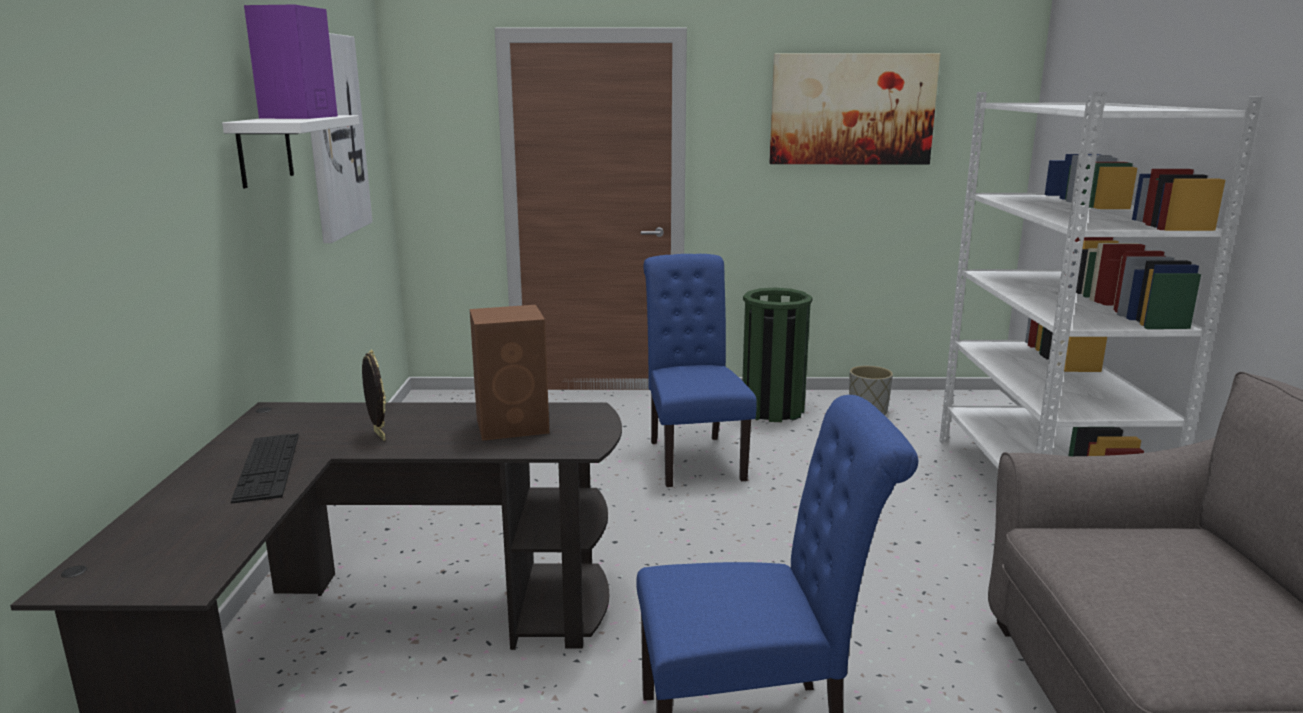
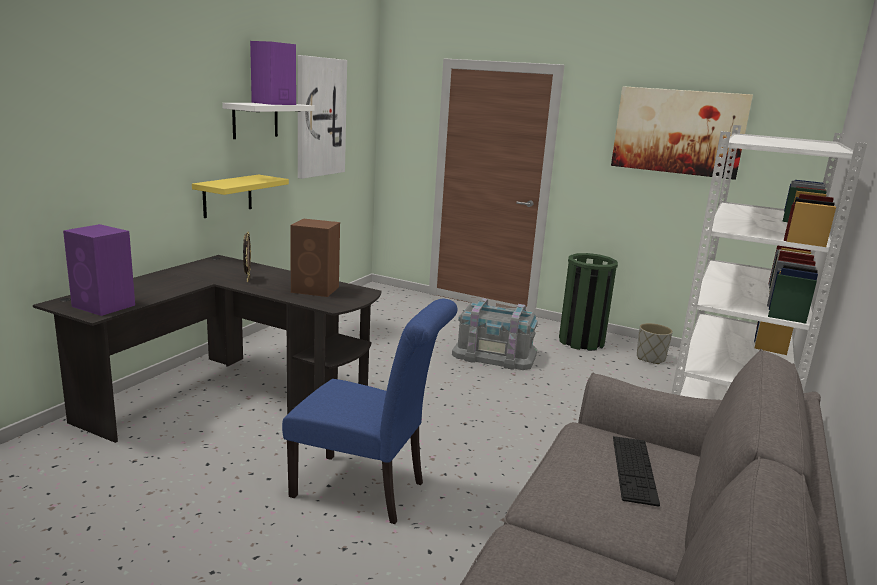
camera: 25 degrees right, 0 degrees up
keyboard [231,433,299,503] -> keyboard moved to [613,436,660,507]
blue chair [643,254,757,487] -> grey storage box [452,298,538,370]
none -> purple speaker [63,224,135,316]
none -> yellow shelf [192,175,289,218]

